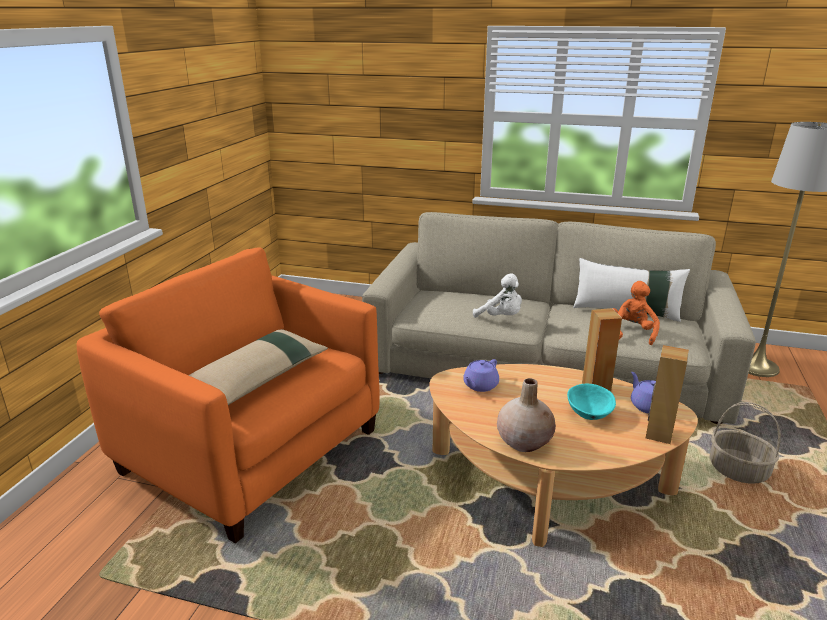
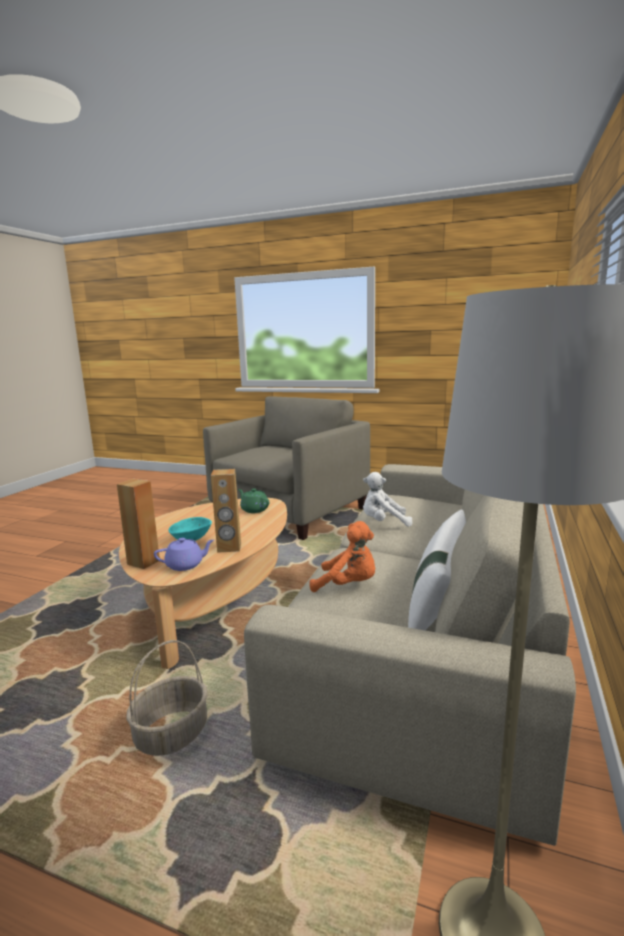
camera: 95 degrees right, 10 degrees down
orange armchair [76,247,380,543] -> beige armchair [203,396,370,540]
beige pillow [189,329,328,405] -> none
purple teapot [463,359,499,392] -> green teapot [238,489,269,513]
white plush toy [473,273,522,318] -> white plush toy turned 45 degrees clockwise [363,472,413,527]
beige vase [497,378,556,452] -> none

